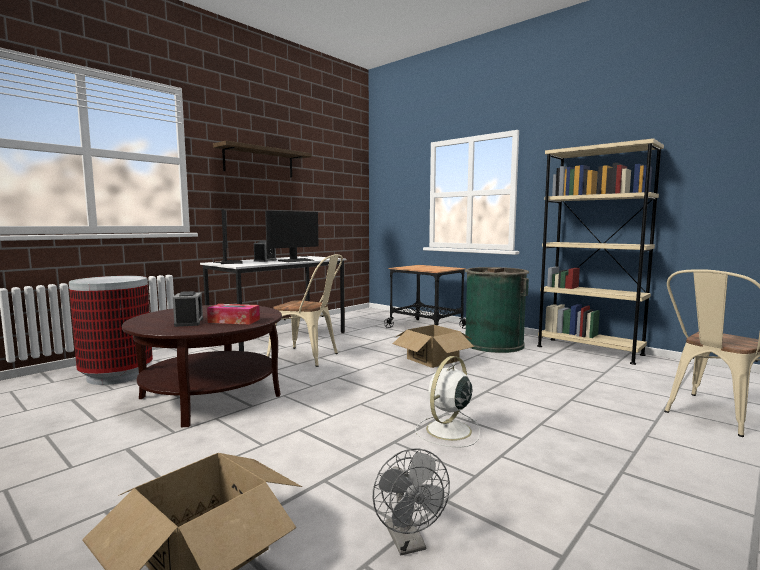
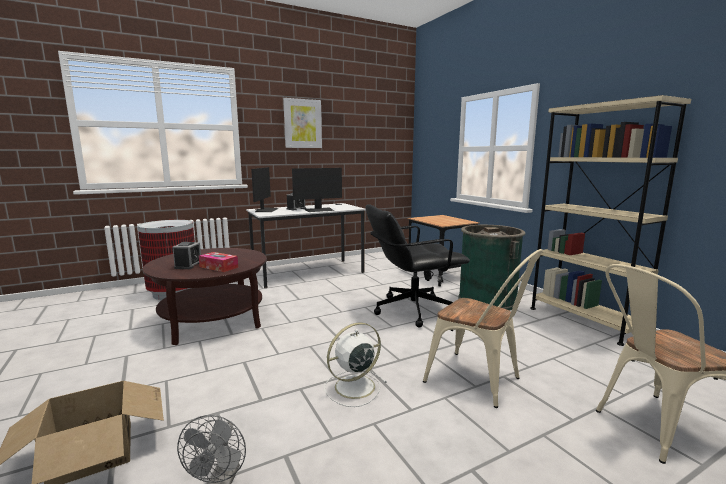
camera: 20 degrees right, 5 degrees up
shelf [213,141,312,178] -> picture [283,98,322,148]
beige chair [267,254,343,367] -> beige chair moved to [423,249,543,408]
cardboard box [393,325,474,368] -> black office chair [365,204,470,327]

